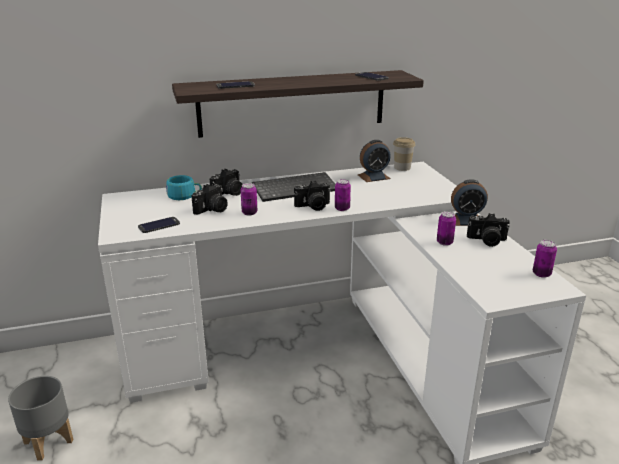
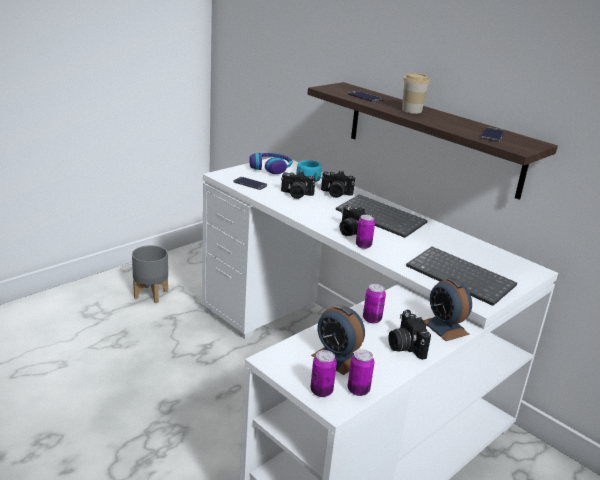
camera: 60 degrees right, 0 degrees up
can [241,183,257,215] -> can moved to [310,350,337,397]
alarm clock [358,140,391,182] -> alarm clock moved to [311,304,365,375]
cup [393,137,415,171] -> cup moved to [402,73,430,114]
none -> headphones [249,153,292,174]
none -> keyboard [406,247,517,306]

